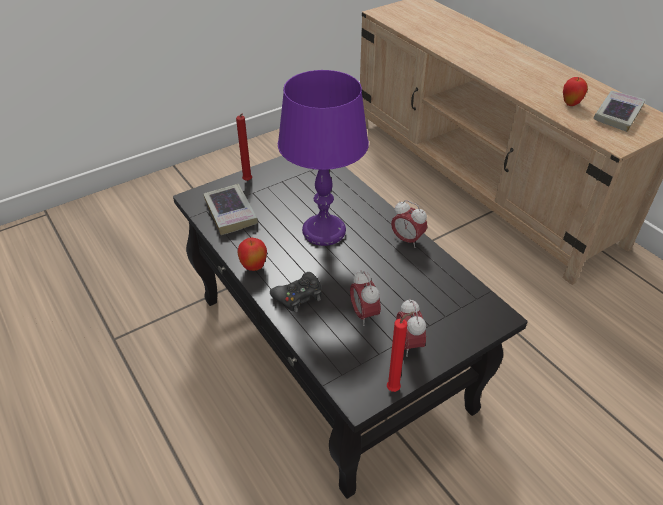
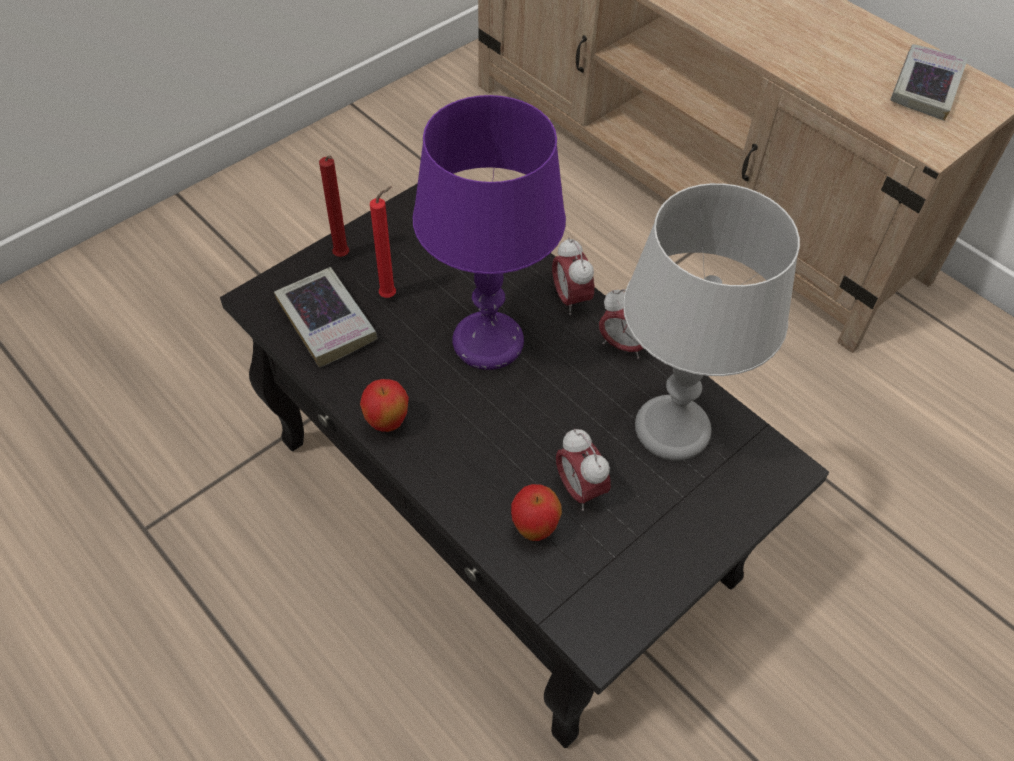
camera: 10 degrees left, 10 degrees up
black game controller [270,272,322,313] -> none
red candle [387,311,414,392] -> red candle moved to [370,186,396,298]
alarm clock [396,298,426,357] -> alarm clock moved to [552,237,594,315]
apple [563,77,588,106] -> apple moved to [511,484,562,541]
none -> grey table lamp [623,183,800,461]

